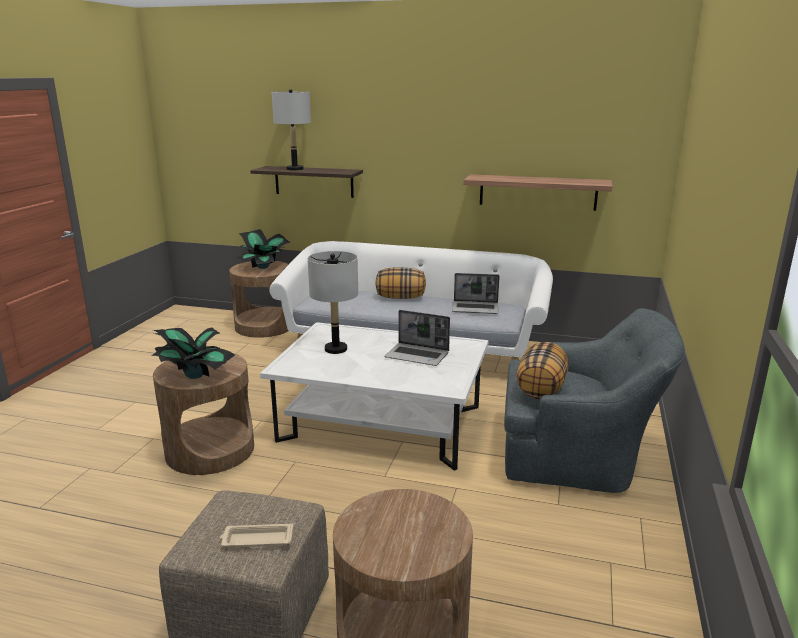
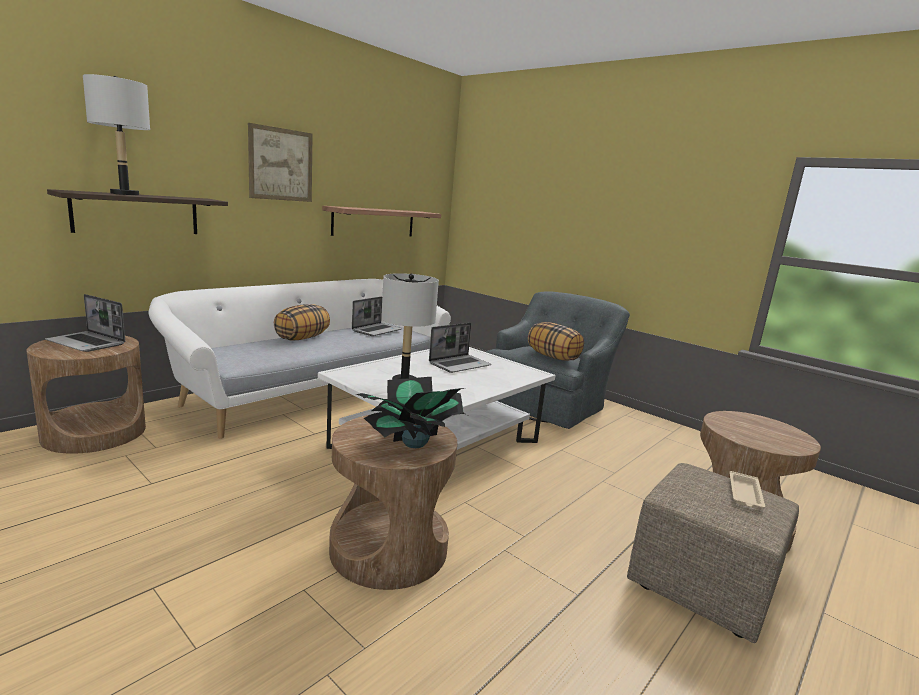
camera: 65 degrees left, 5 degrees down
potted plant [236,229,290,269] -> laptop [45,294,125,352]
none -> picture [248,123,313,202]

